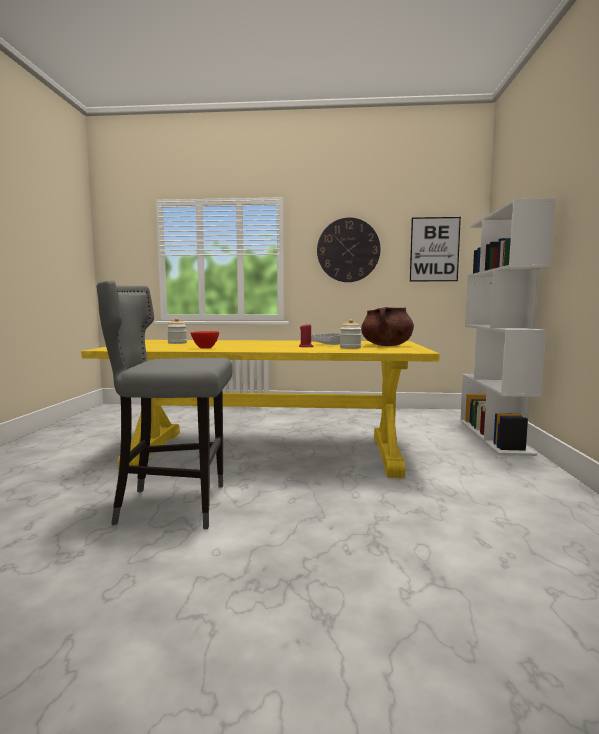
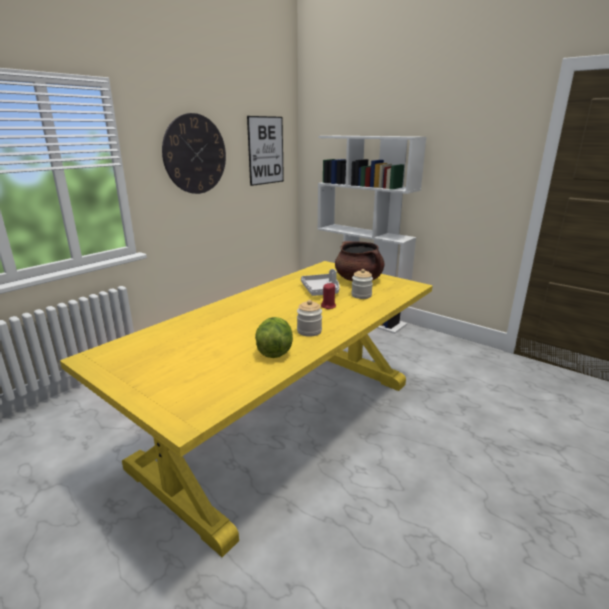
camera: 55 degrees left, 15 degrees up
grey stool [96,280,232,529] -> none
jar [167,318,187,344] -> jar moved to [297,300,322,337]
red bowl [191,331,219,349] -> lettuce [255,317,293,358]

